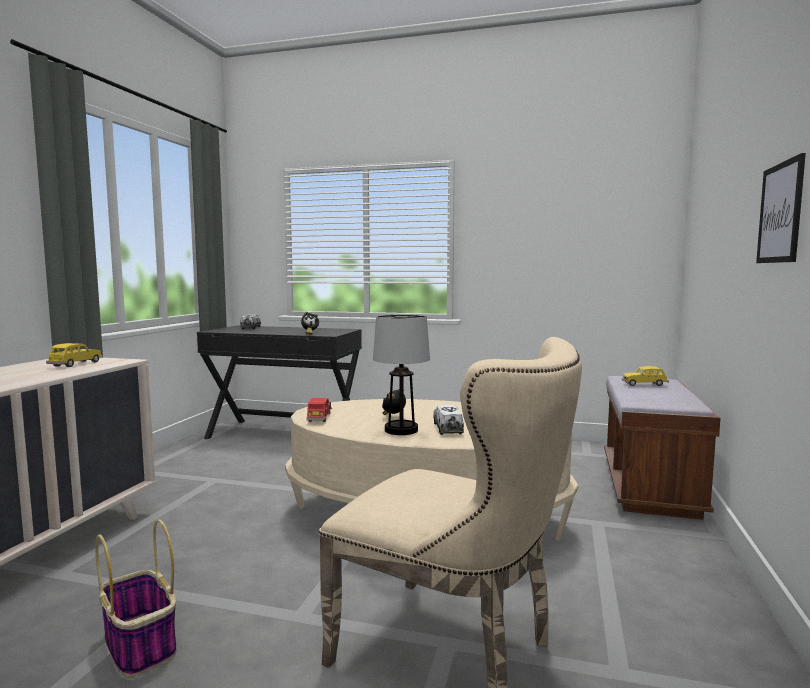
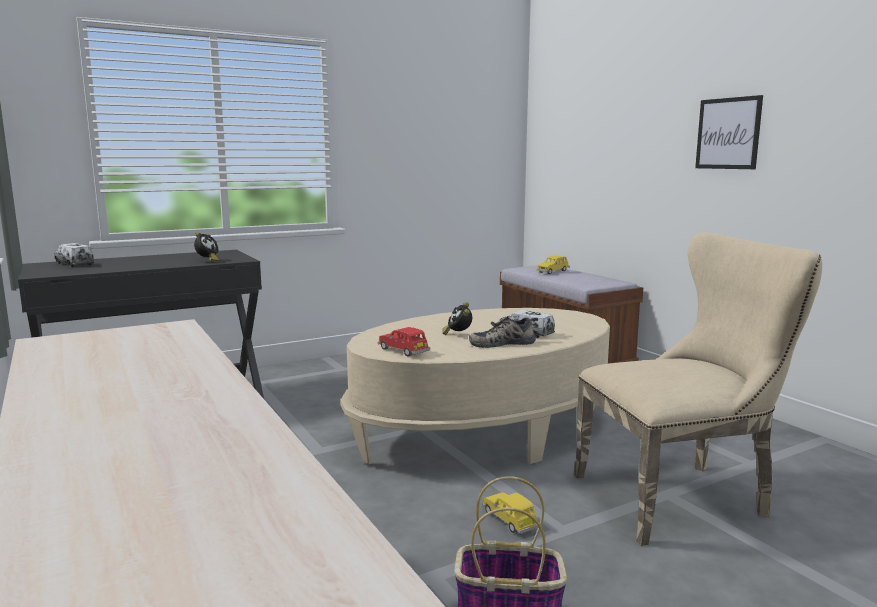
camera: 45 degrees left, 5 degrees up
yellow toy car [46,343,103,367] -> yellow toy car moved to [482,493,538,534]
table lamp [373,314,430,435] -> shoe [469,316,538,348]

